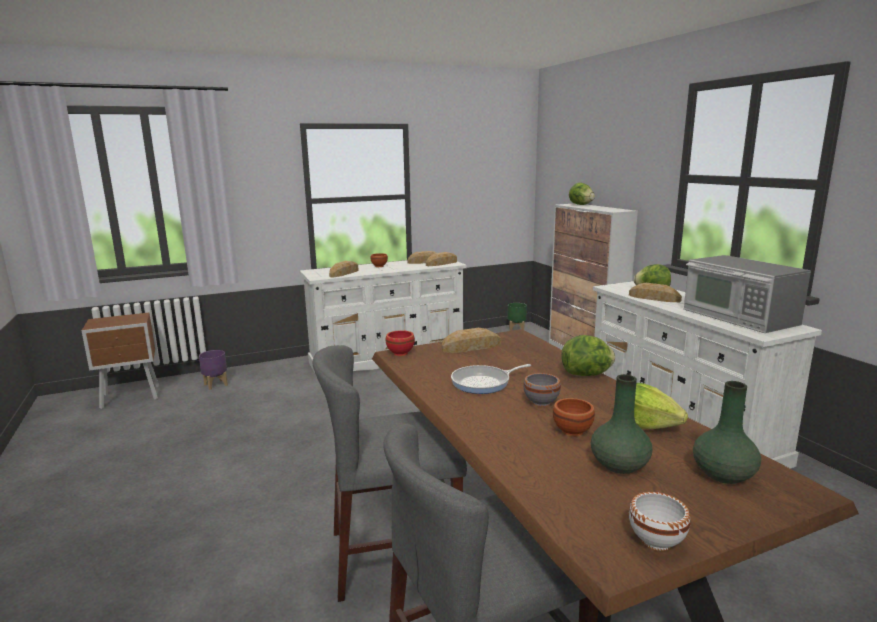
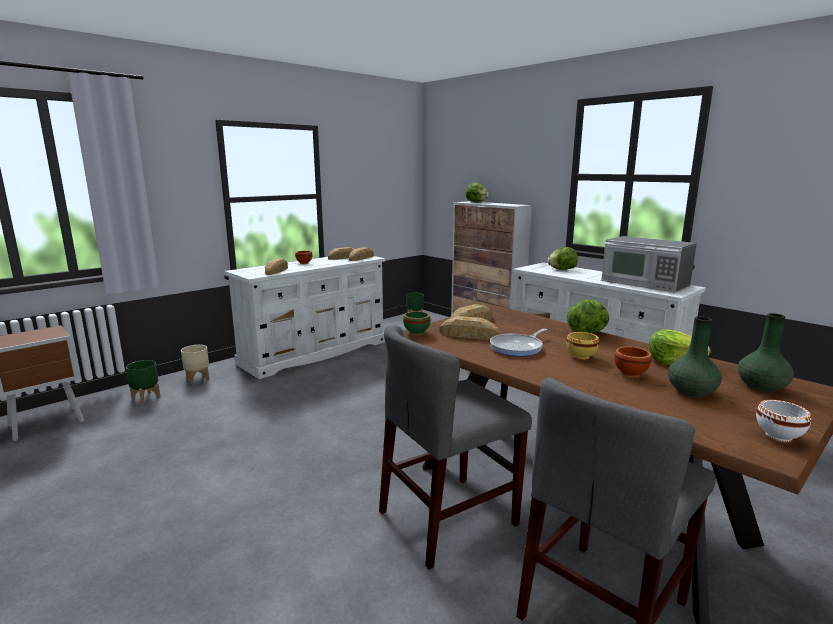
camera: 20 degrees left, 0 degrees up
purple planter [199,350,228,390] -> green planter [126,360,160,404]
red bowl [386,330,415,356] -> green bowl [403,311,431,335]
grey bowl [523,373,561,407] -> yellow bowl [566,332,599,360]
bread [629,283,682,302] -> bread moved to [439,316,501,339]
none -> beige planter [181,345,209,384]

